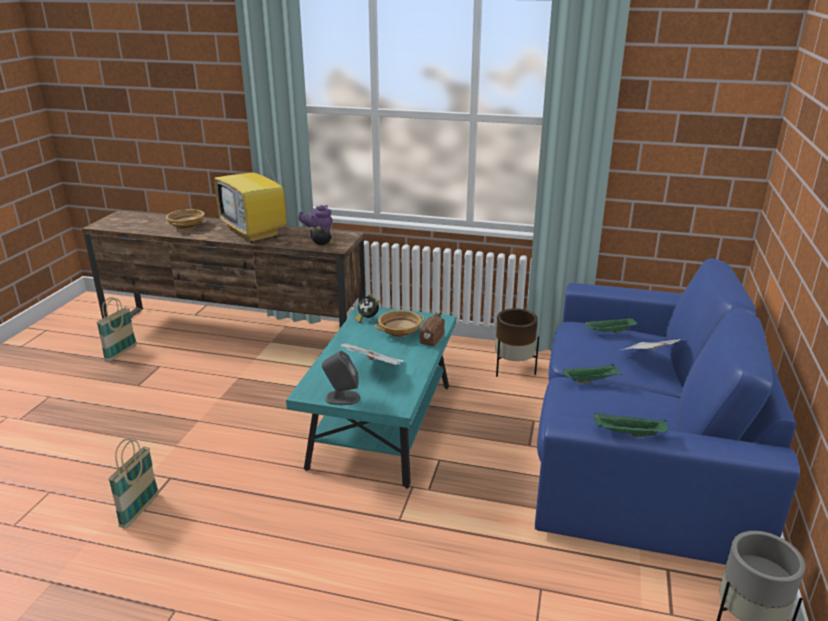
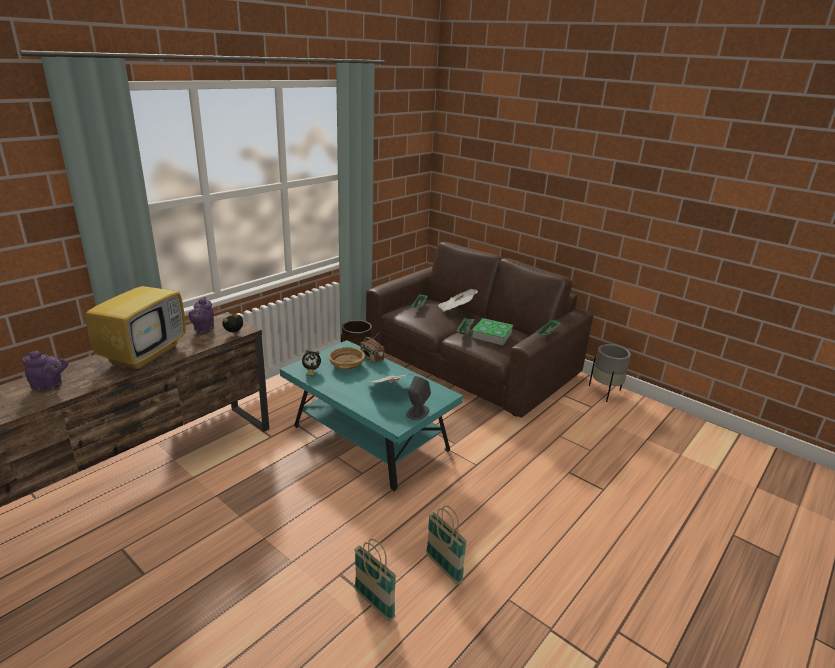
camera: 65 degrees left, 0 degrees up
basket [97,297,137,362] -> basket moved to [426,505,467,584]
beige bowl [166,209,205,229] -> purple teapot [22,351,68,390]
television [214,148,286,243] -> television turned 60 degrees counterclockwise [85,246,186,370]
blue sofa [535,258,800,565] -> brown sofa [366,242,593,417]
none -> book [471,318,513,346]

